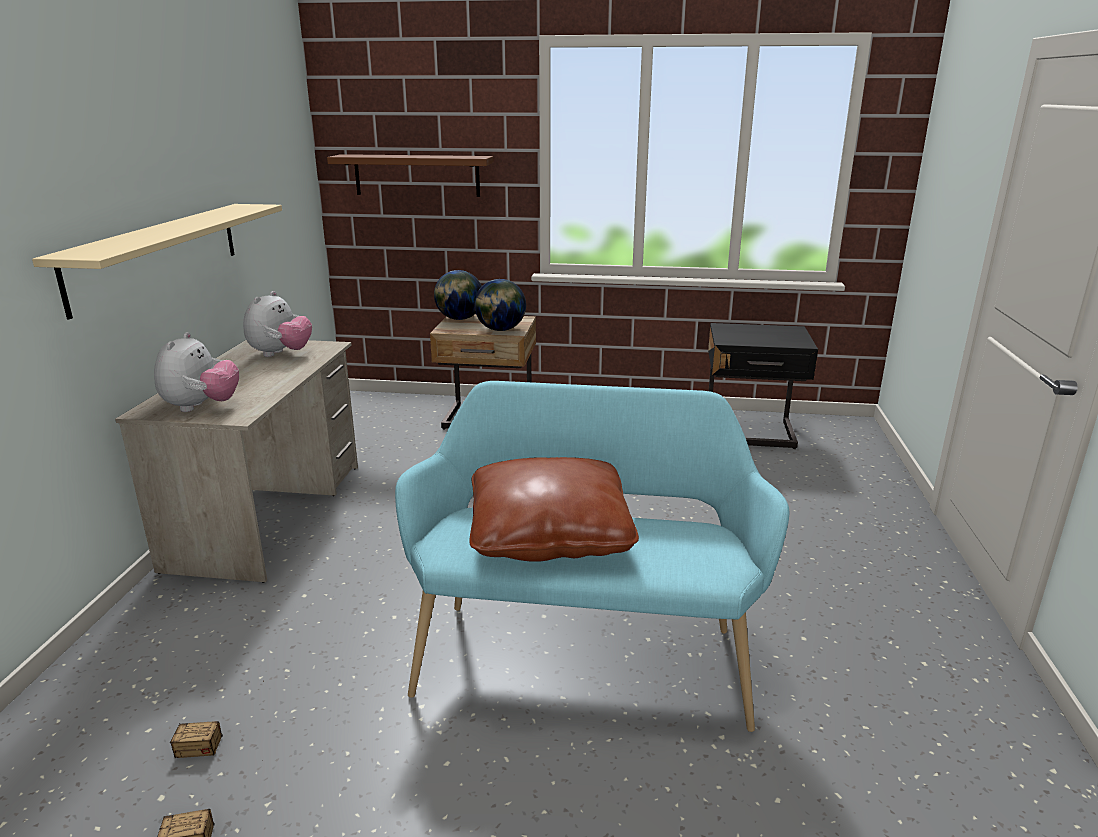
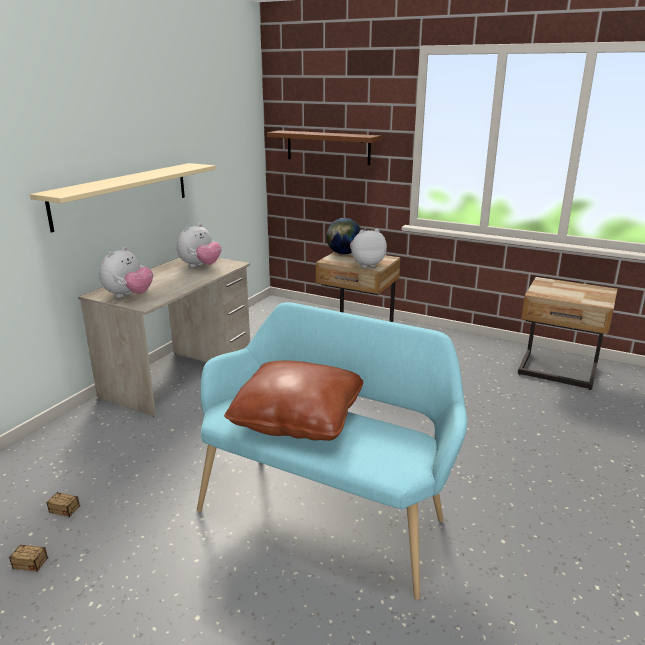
camera: 20 degrees right, 0 degrees up
globe [474,279,526,331] -> plush toy [350,229,387,268]
black nightstand [708,323,818,449] -> beige nightstand [518,277,617,390]

